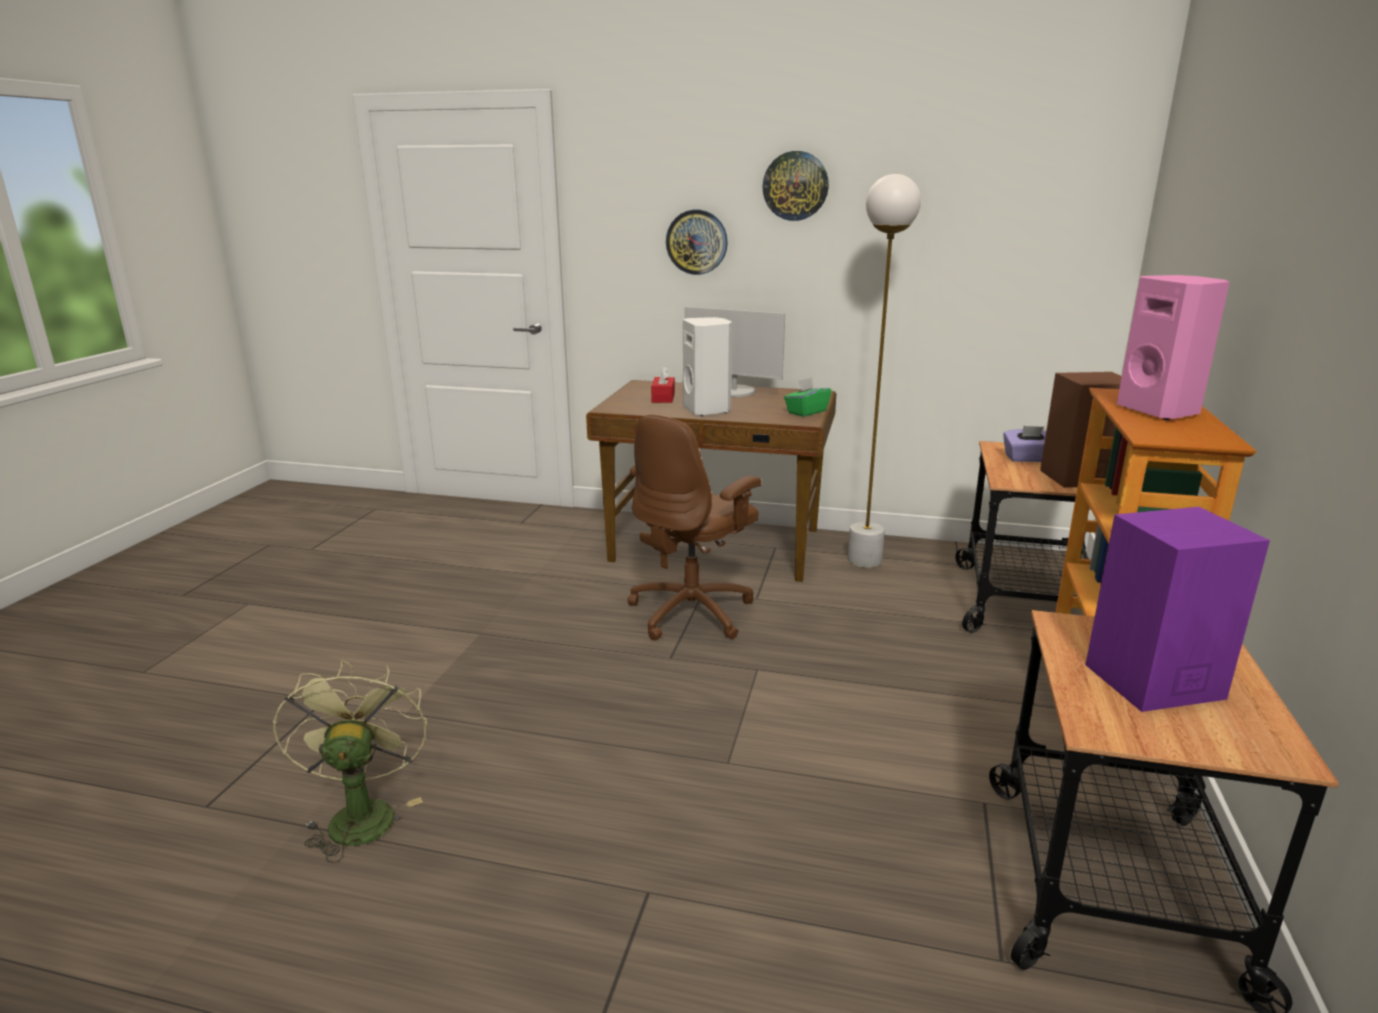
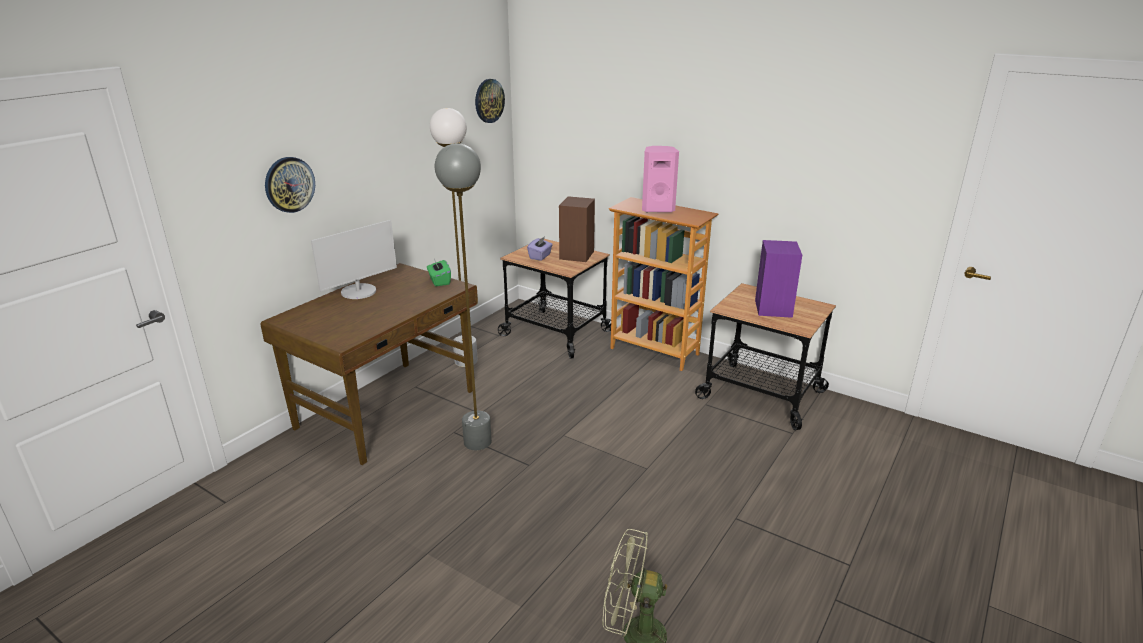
camera: 70 degrees left, 5 degrees up
brown office chair [627,415,762,640] -> grey floor lamp [435,143,492,451]
red tissue box [651,365,675,403] -> none
white speaker [683,317,732,416] -> none
wall clock [763,151,829,221] -> wall clock moved to [475,79,505,123]

